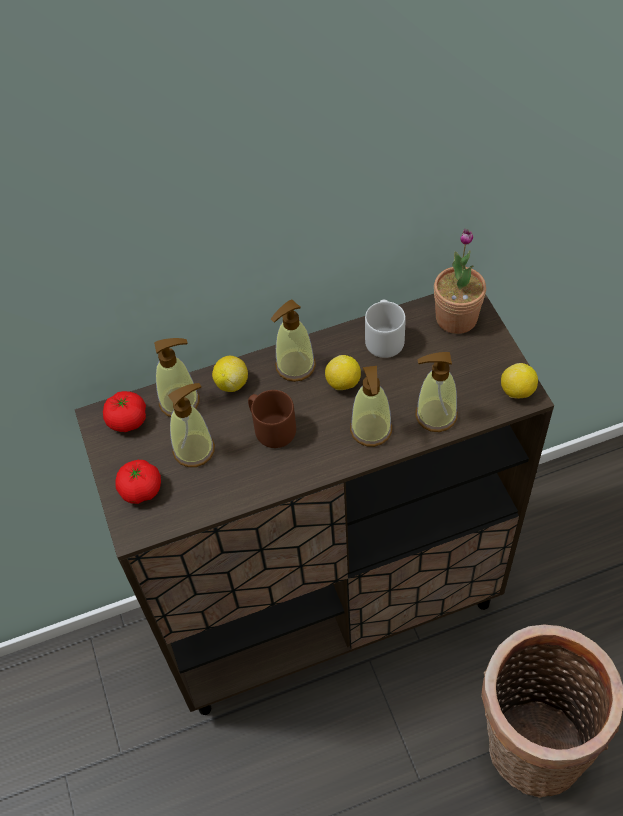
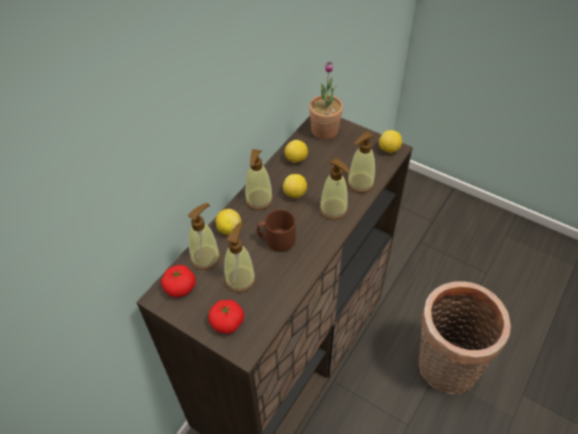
camera: 40 degrees left, 5 degrees down
grey mug [365,300,406,358] -> lemon [284,140,308,163]

